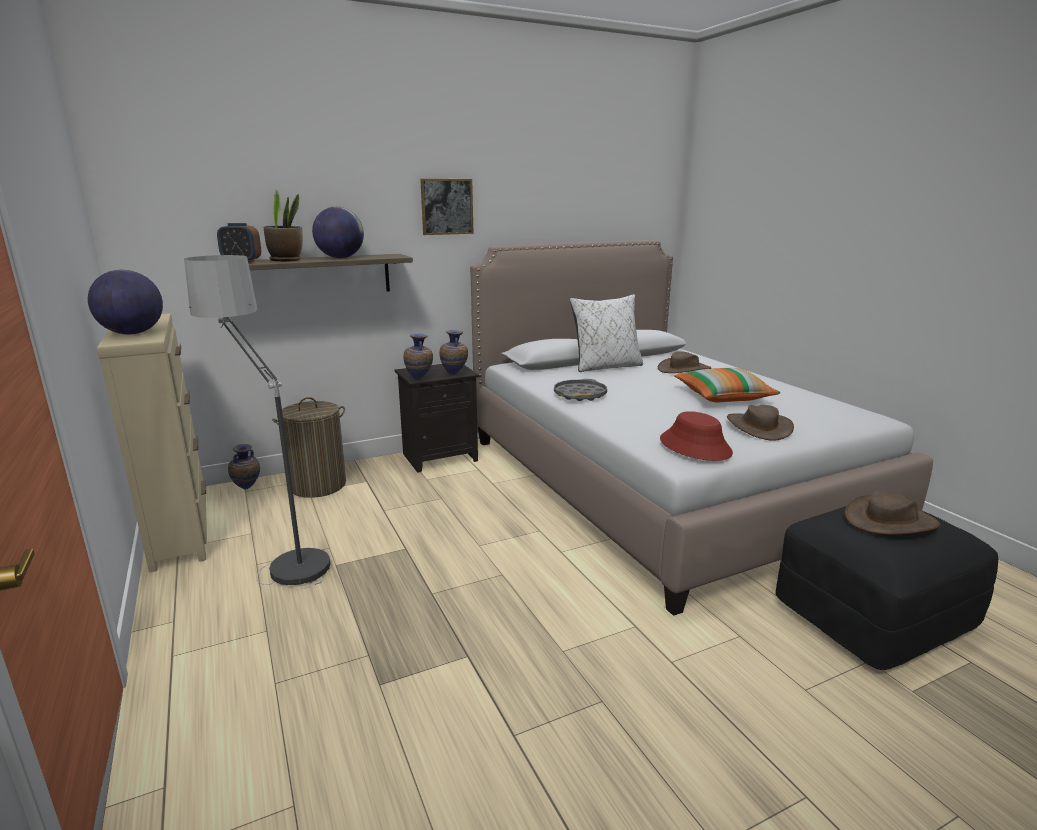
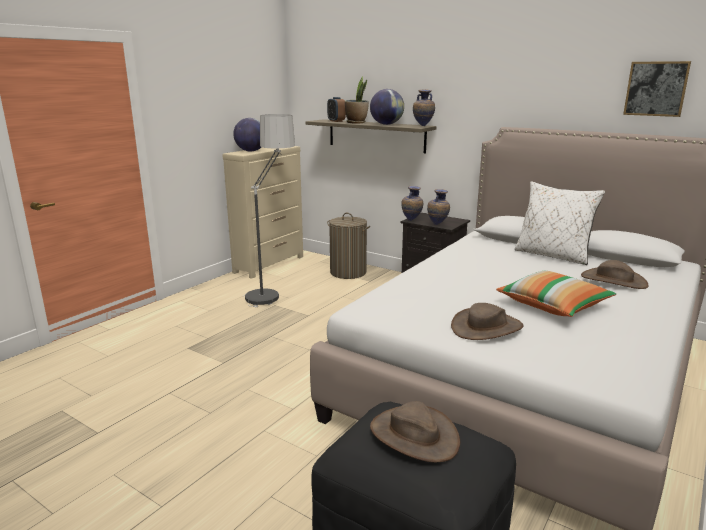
camera: 60 degrees right, 0 degrees up
vase [228,444,260,489] -> vase moved to [413,89,435,126]
picture [420,179,474,235] -> picture moved to [623,61,691,117]
grey tray [554,379,607,401] -> none
red hat [660,411,733,461] -> none

